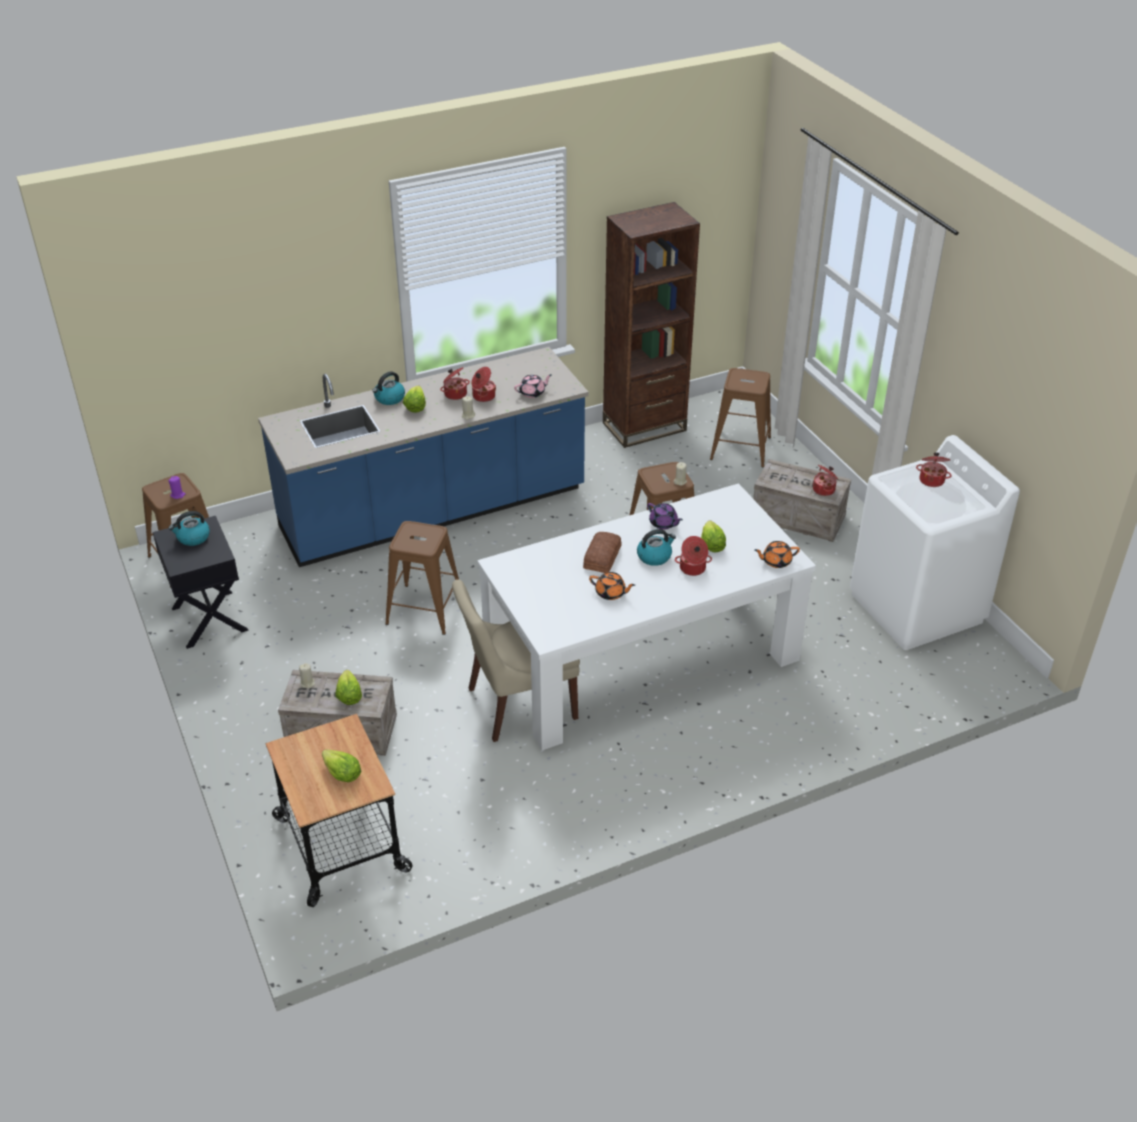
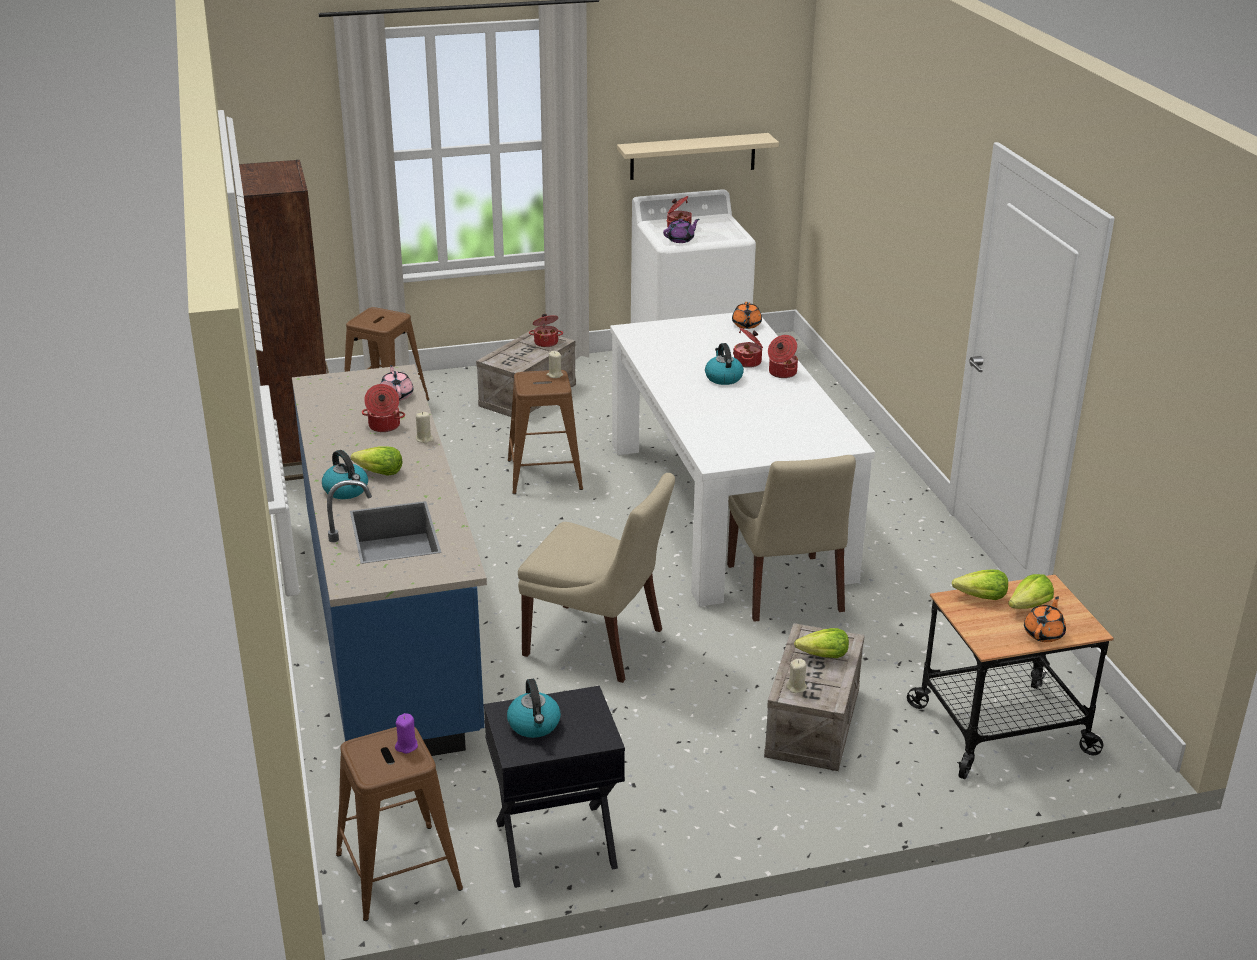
camera: 80 degrees left, 10 degrees down
brown stool [385,521,459,635] -> beige chair [518,473,675,683]
cooking pot [440,367,470,400] -> cooking pot moved to [768,335,798,378]
bread [583,532,622,573] -> none
orange teapot [589,572,635,600] -> orange teapot moved to [1024,596,1066,642]
purple teapot [647,503,683,530] -> purple teapot moved to [663,219,699,243]
lettuce [701,520,726,552] -> lettuce moved to [952,569,1008,600]
none -> beige shelf [617,133,779,180]

